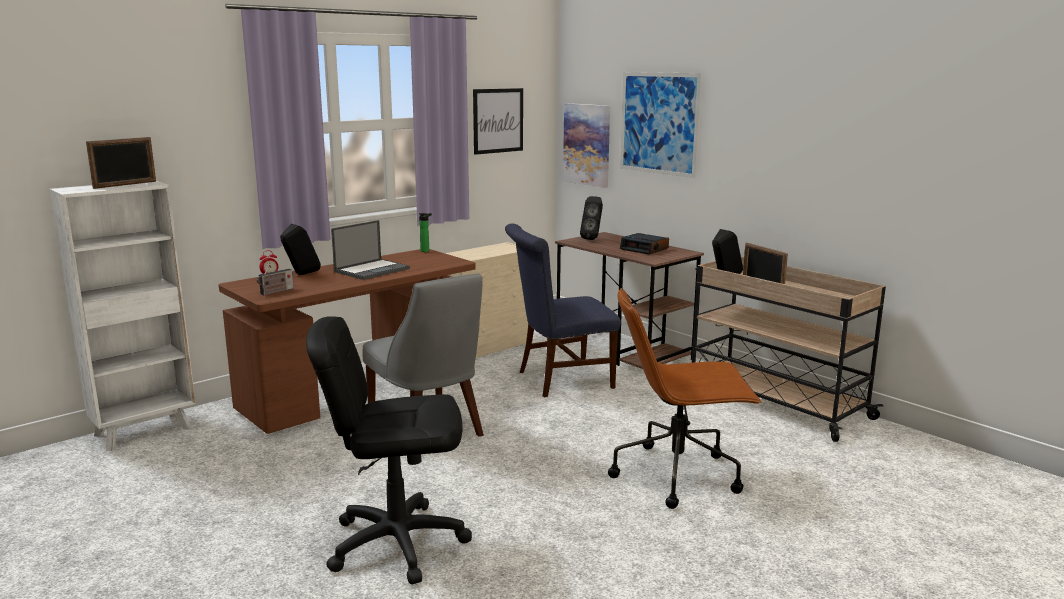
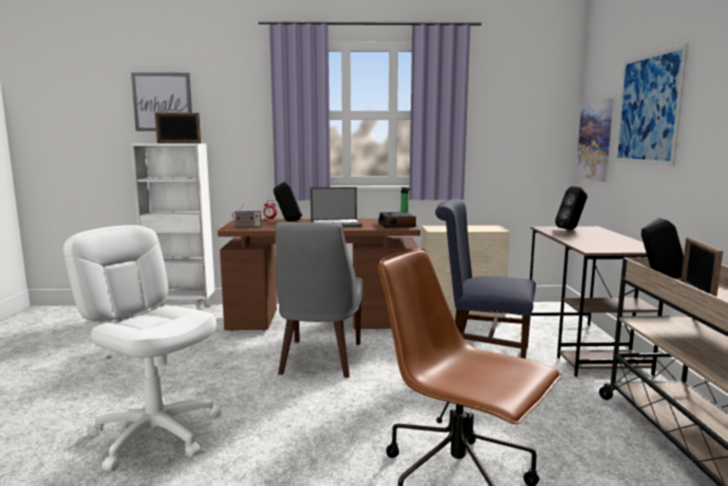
camera: 40 degrees right, 5 degrees down
black office chair [306,316,472,584] -> white office chair [63,225,221,472]
picture [473,88,523,155] -> picture moved to [131,72,192,131]
alarm clock [620,233,669,254] -> alarm clock moved to [378,212,416,228]

